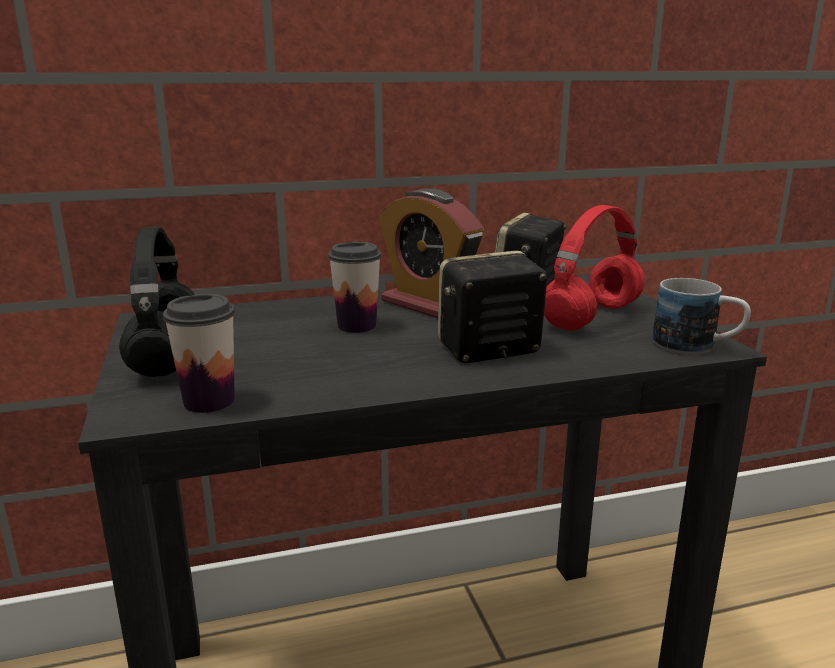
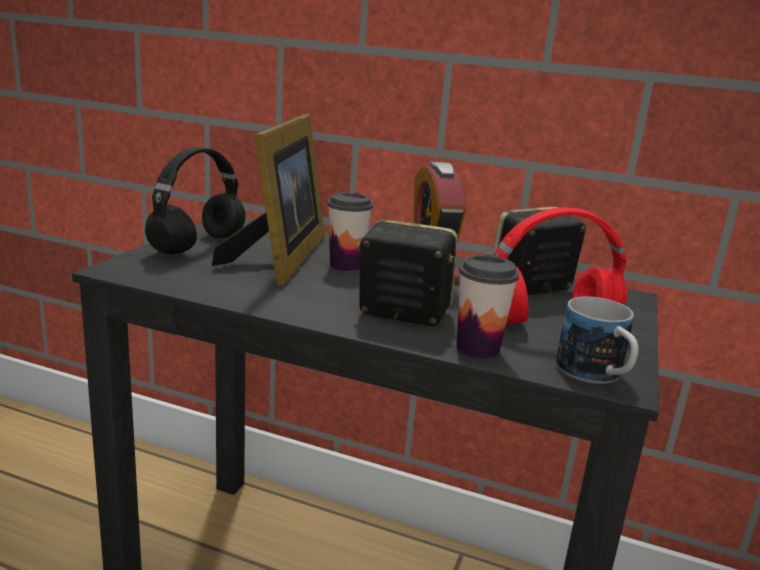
camera: 35 degrees right, 0 degrees up
cup [163,294,235,413] -> cup moved to [457,255,519,359]
none -> picture frame [212,114,325,285]

